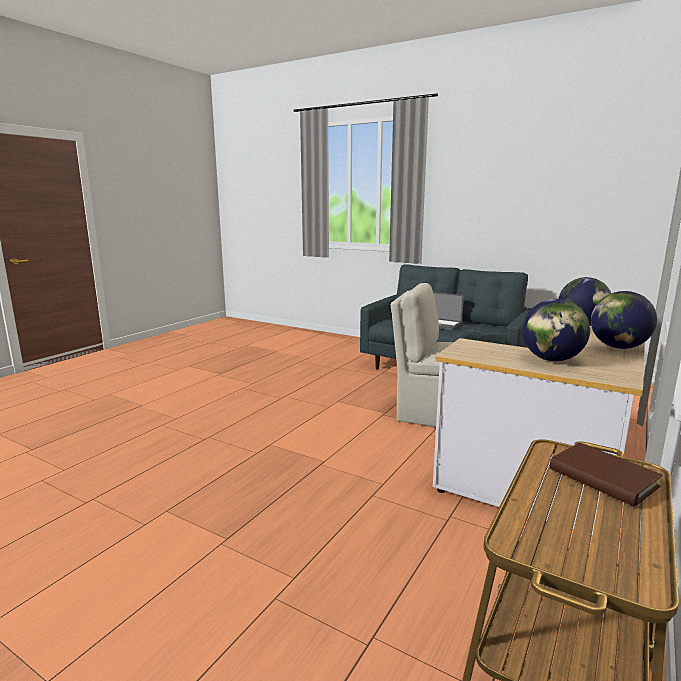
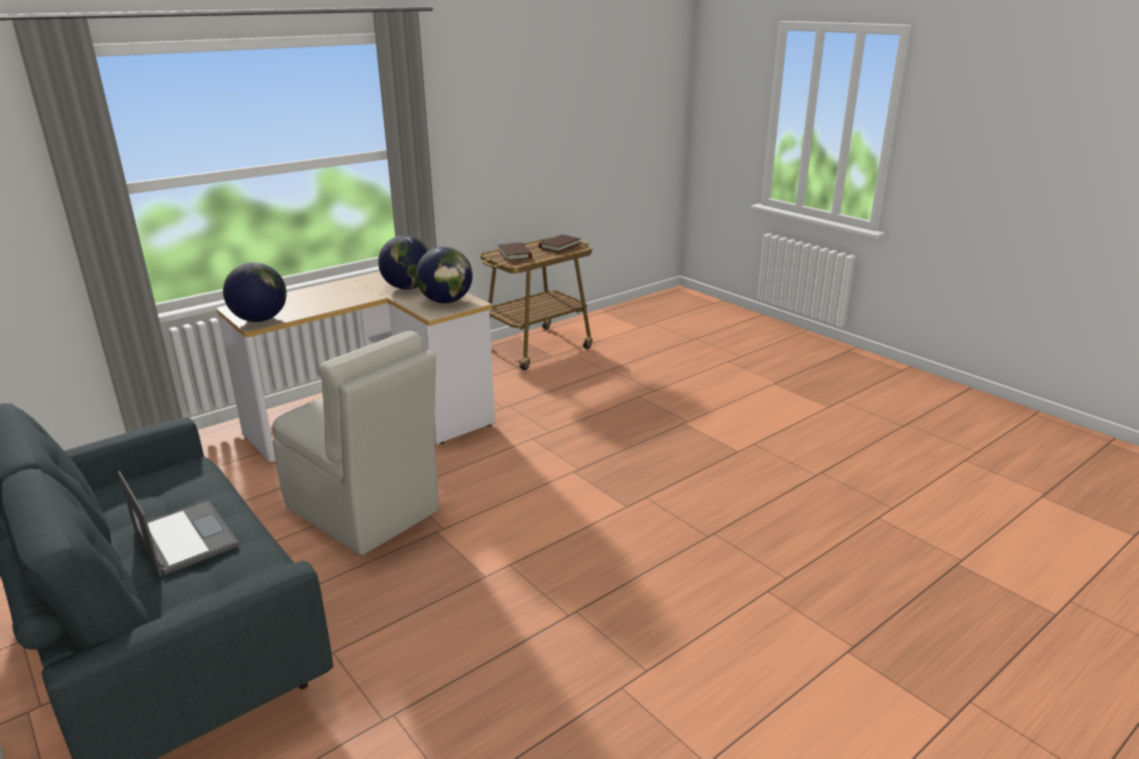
camera: 160 degrees left, 10 degrees up
globe [591,291,657,349] -> globe moved to [416,247,472,303]
none -> brown book [539,235,581,253]

